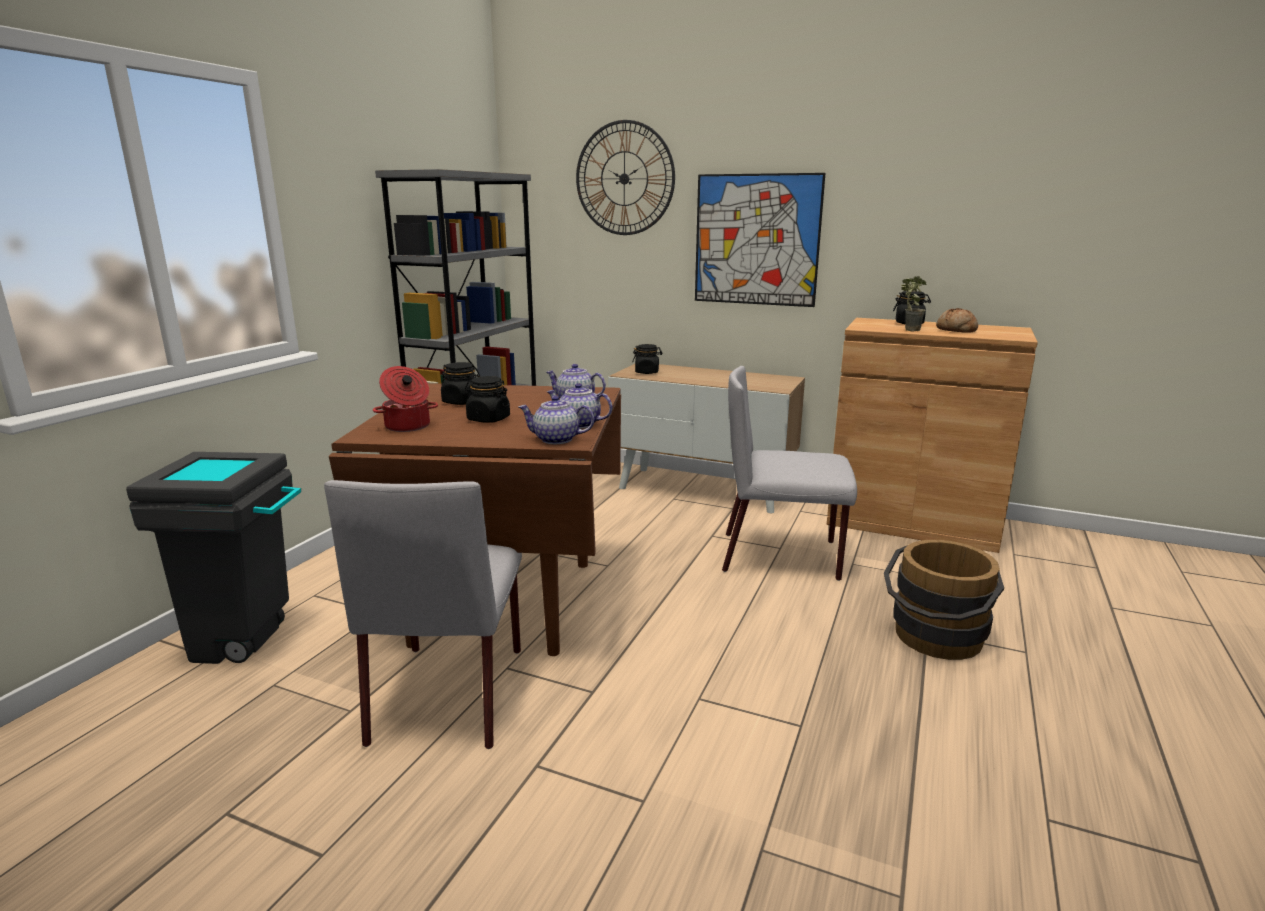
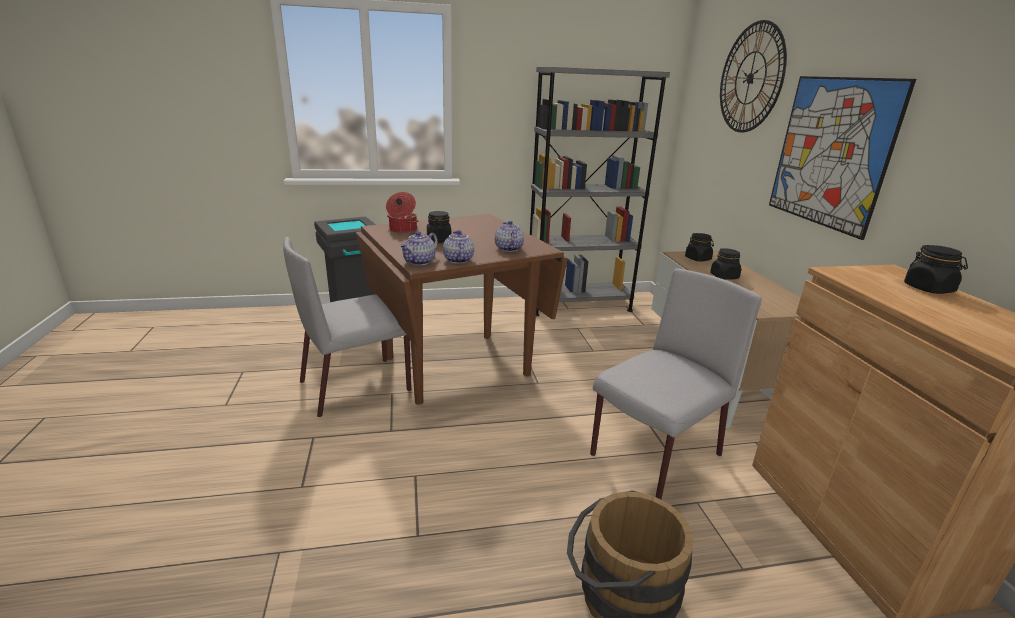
camera: 55 degrees right, 5 degrees up
black jar [441,362,480,405] -> black jar moved to [710,248,741,280]
teapot [518,396,594,444] -> teapot turned 120 degrees counterclockwise [399,231,438,265]
grey chair [722,366,857,581] -> grey chair turned 75 degrees clockwise [590,268,762,499]
potted plant [901,276,926,331] -> none
bread [936,308,978,333] -> none

